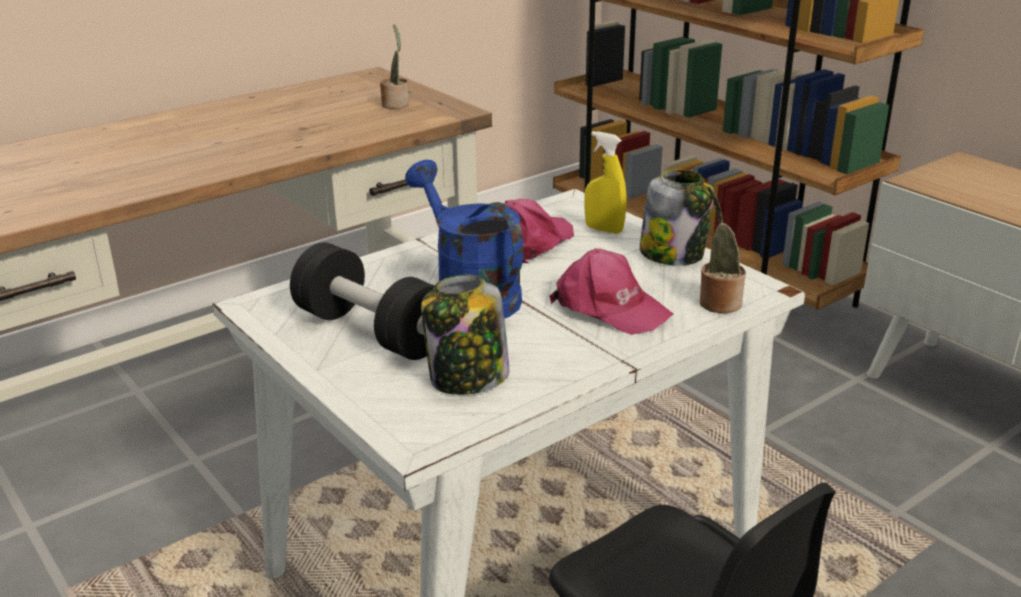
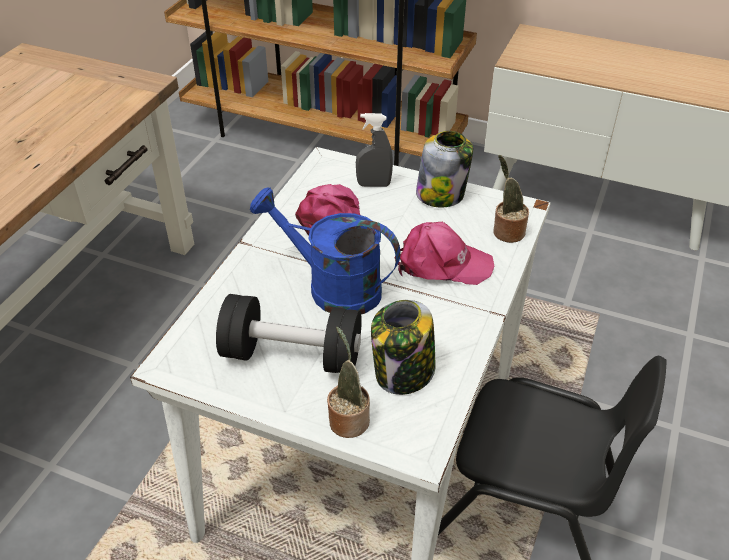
camera: 30 degrees left, 15 degrees up
potted plant [380,25,409,109] -> potted plant moved to [327,327,370,438]
yellow spray bottle [584,131,627,234] -> grey spray bottle [356,113,393,187]

